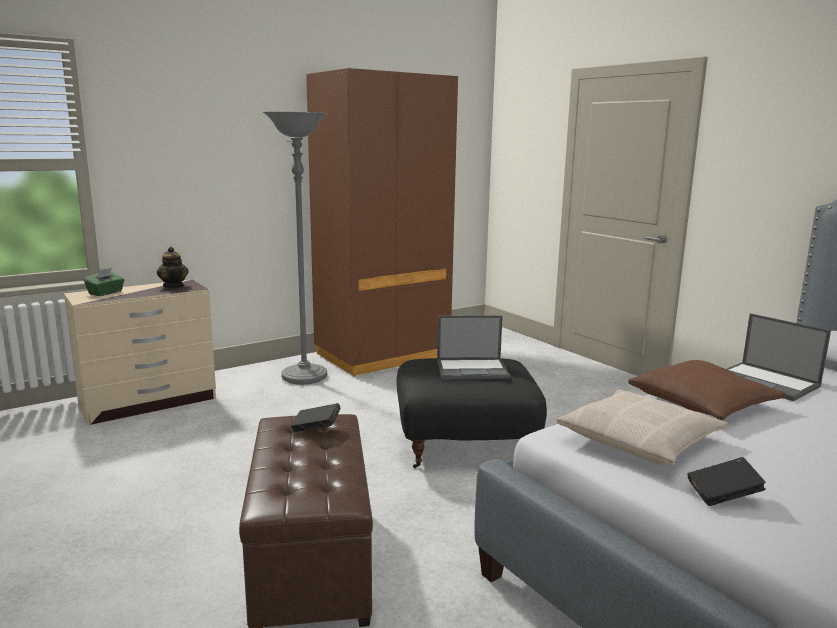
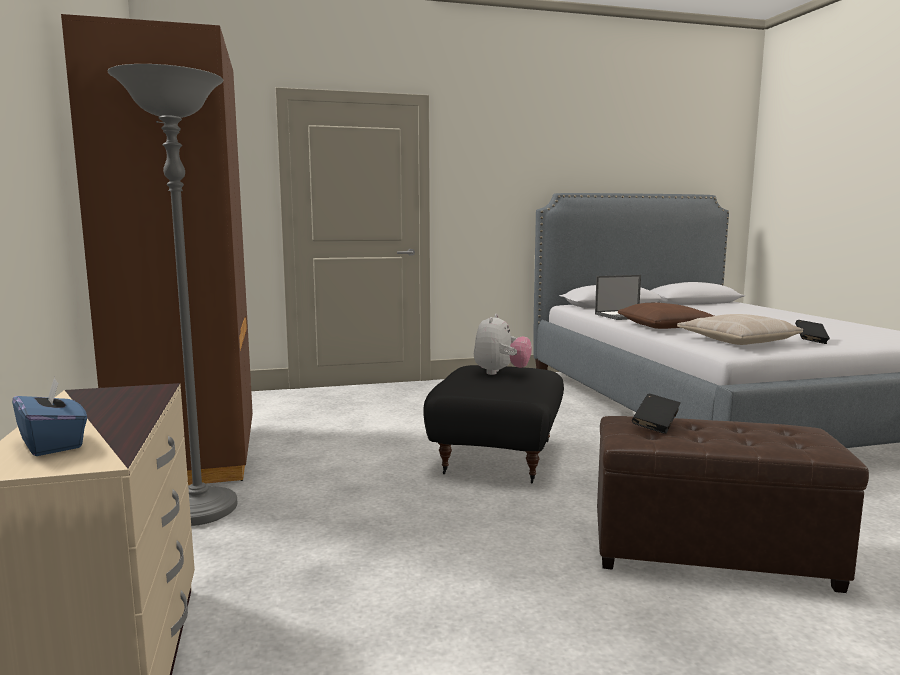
camera: 70 degrees left, 5 degrees down
green tissue box [83,268,124,296] -> blue tissue box [12,377,87,456]
teapot [157,247,188,288] -> none
laptop [437,316,510,379] -> plush toy [474,314,532,375]

